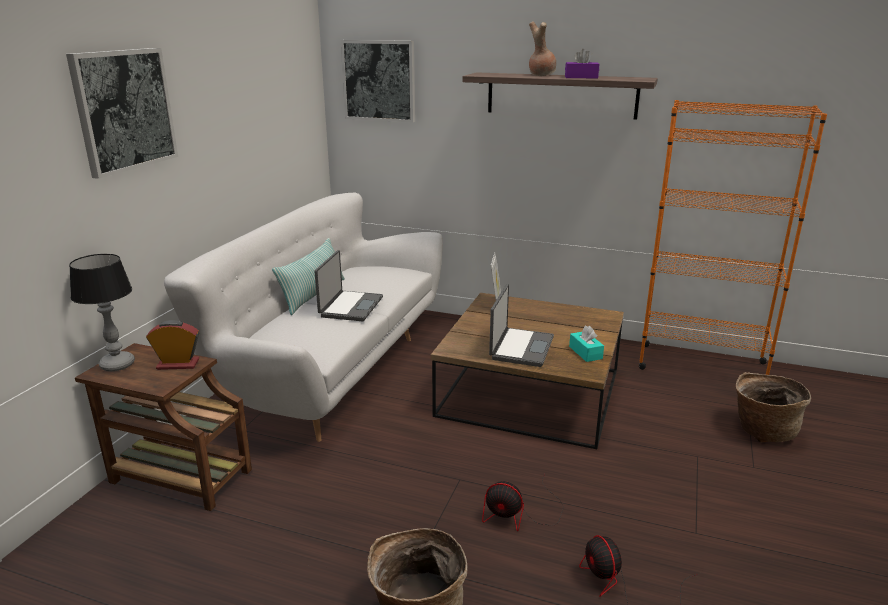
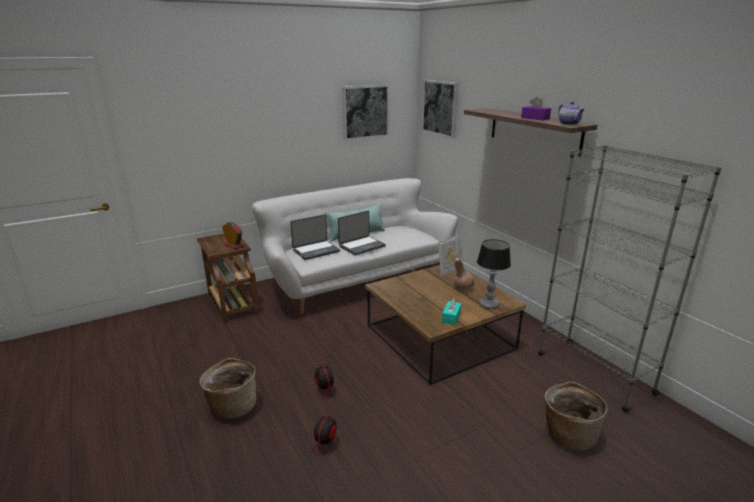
camera: 40 degrees right, 0 degrees up
picture [66,48,178,179] -> picture moved to [342,85,389,140]
table lamp [69,254,135,371] -> table lamp moved to [477,239,511,309]
laptop [489,284,554,367] -> laptop moved to [290,214,340,260]
brown vase [529,21,556,76] -> brown vase moved to [453,253,474,291]
orange bookcase [639,100,827,375] -> grey bookcase [538,145,722,413]
none -> teapot [558,102,585,125]

